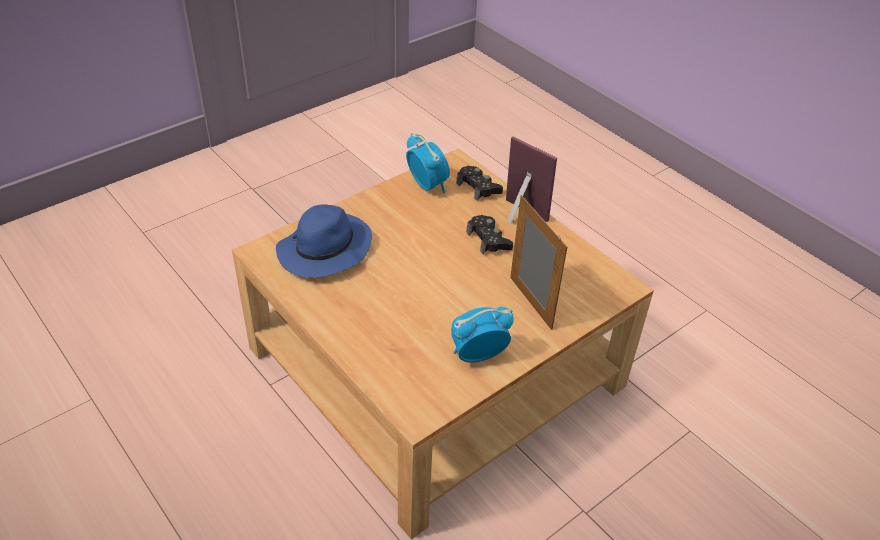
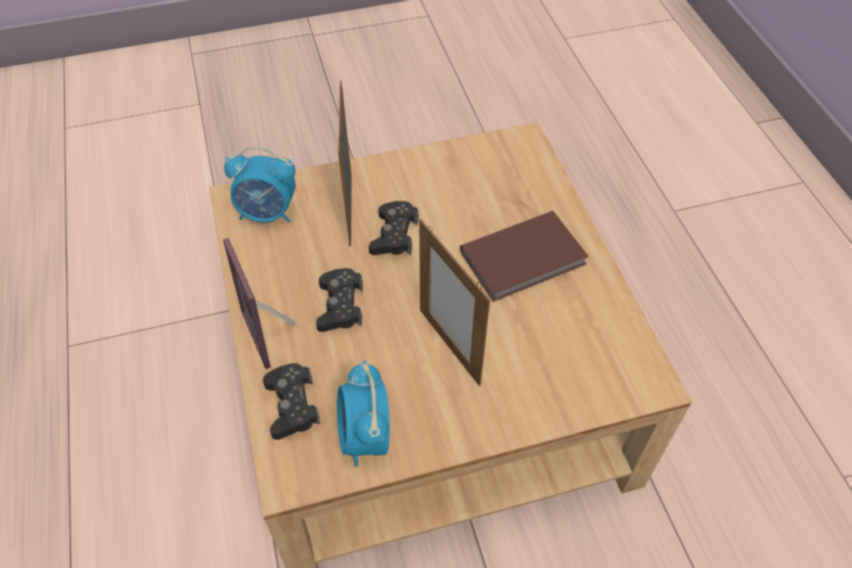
camera: 155 degrees left, 10 degrees up
blue hat [276,204,372,278] -> none
alarm clock [451,307,514,363] -> alarm clock moved to [224,146,295,223]
none -> black game controller [369,201,418,255]
none -> picture frame [419,219,490,386]
none -> brown book [460,211,589,302]

